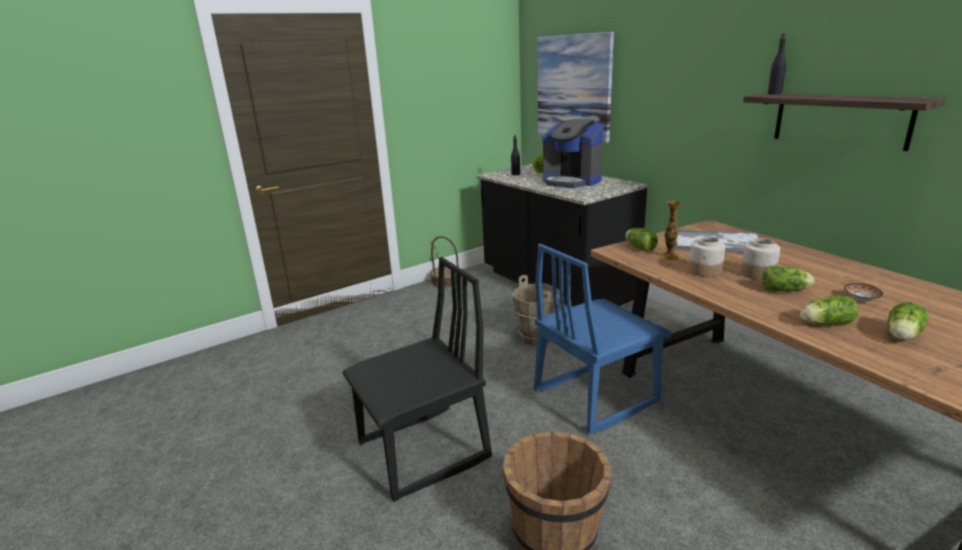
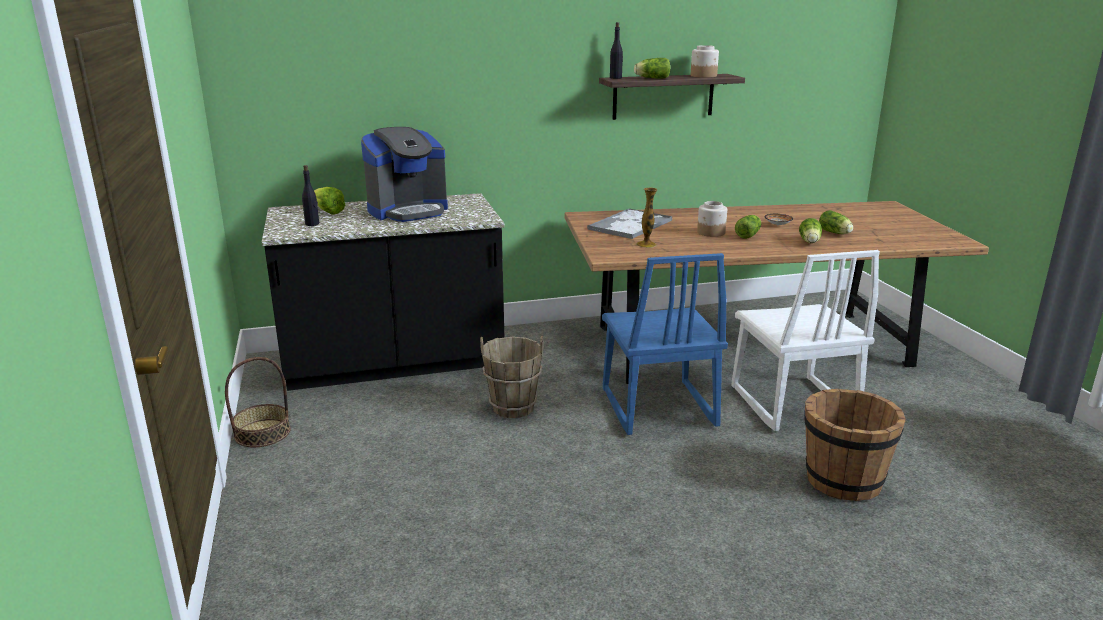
camera: 70 degrees left, 0 degrees up
black chair [342,257,492,502] -> none
picture [537,32,614,143] -> none
lettuce [625,228,658,252] -> lettuce moved to [634,58,671,79]
jar [689,236,725,277] -> jar moved to [691,45,719,78]
none -> white chair [731,250,880,431]

